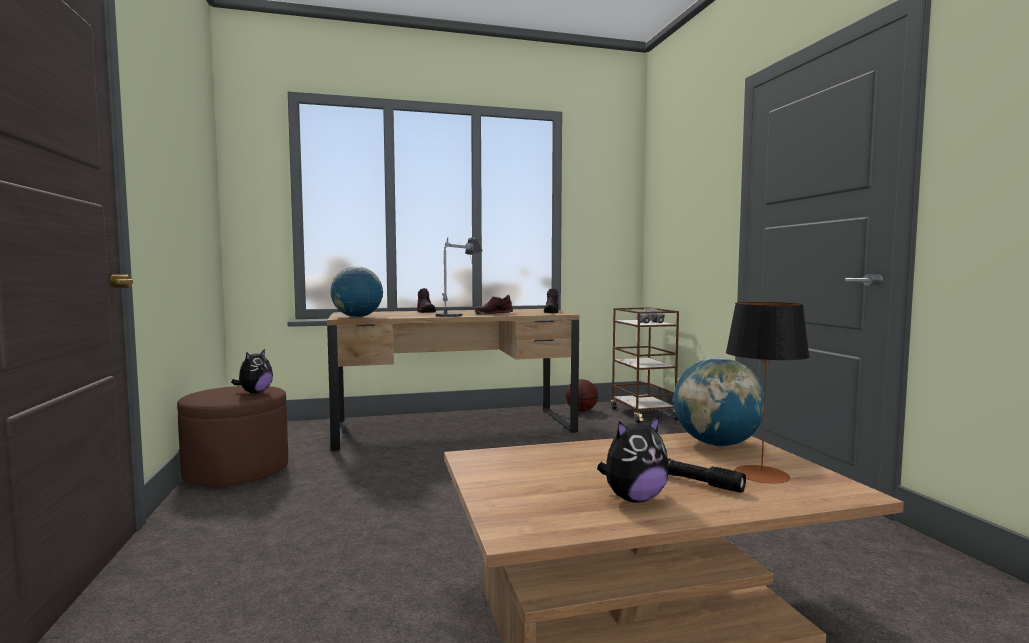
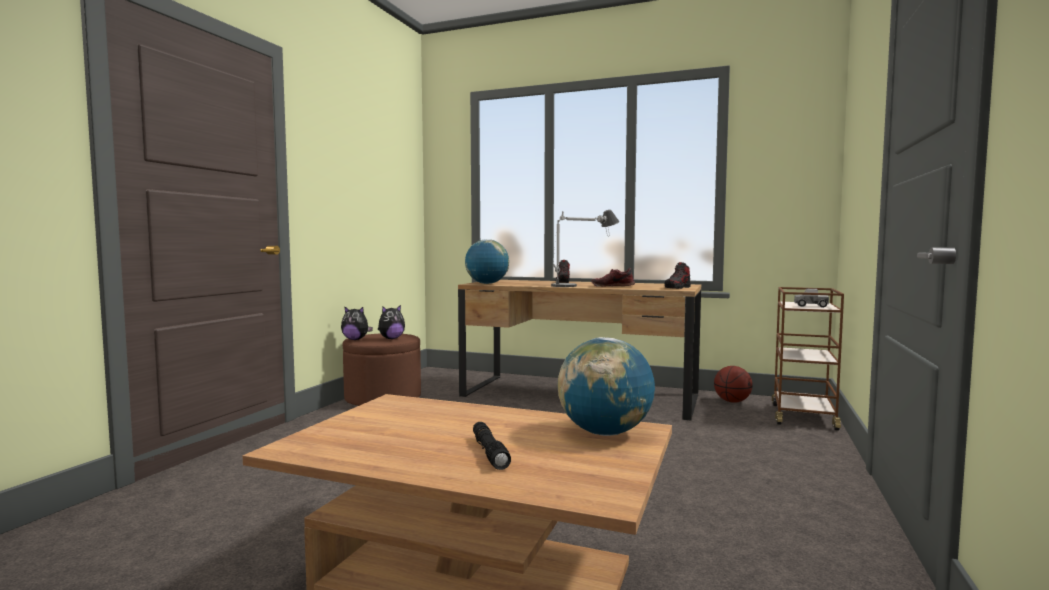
camera: 35 degrees right, 0 degrees up
plush toy [597,416,669,503] -> plush toy moved to [341,306,373,340]
table lamp [726,302,810,484] -> none

